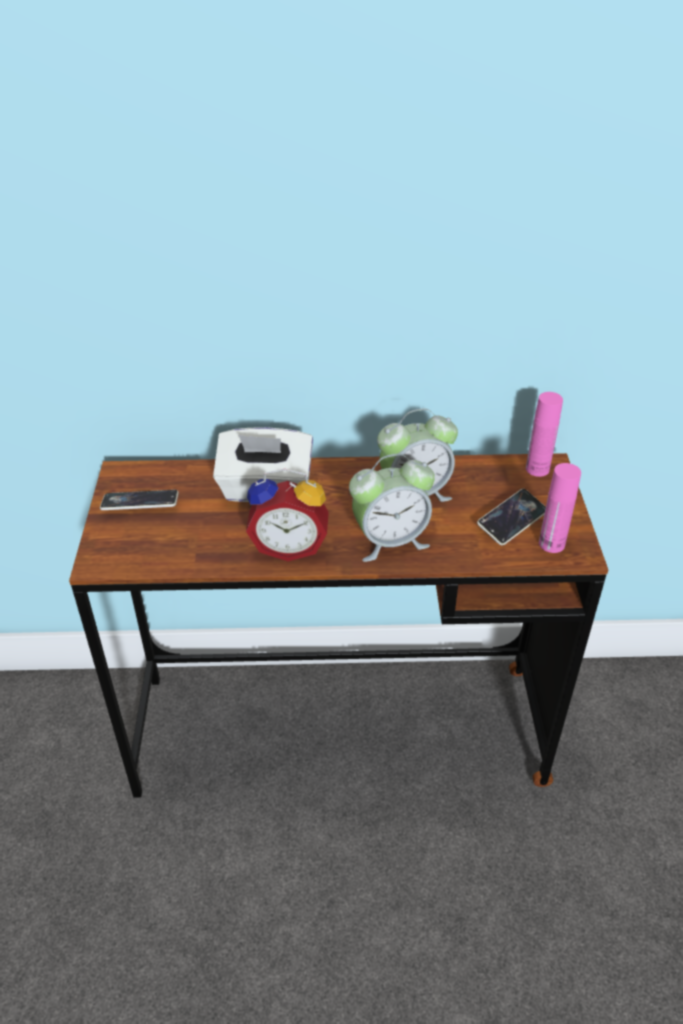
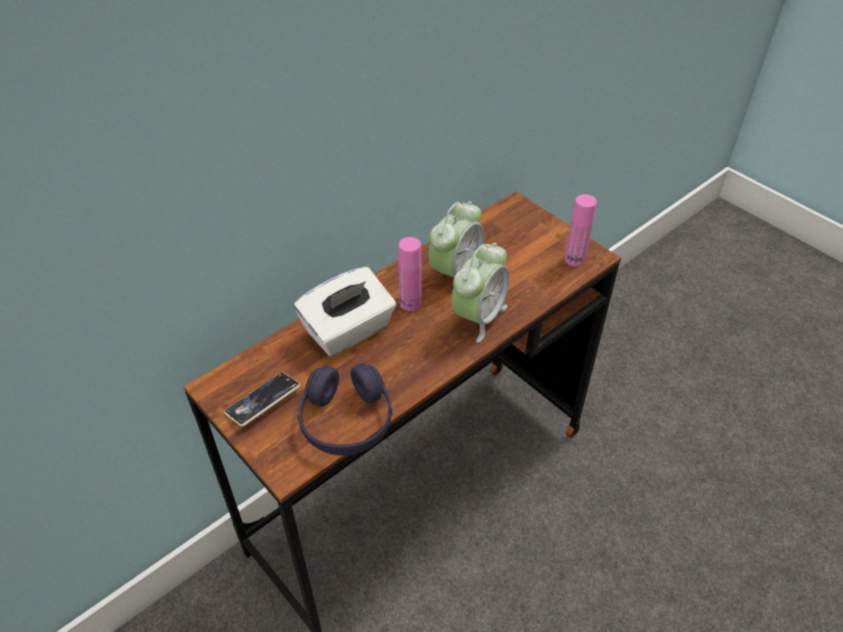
camera: 40 degrees left, 5 degrees up
alarm clock [246,469,329,561] -> none
phone [477,489,546,545] -> none
pink bottle [526,392,563,477] -> pink bottle moved to [399,237,422,311]
none -> purple headphones [298,363,392,456]

